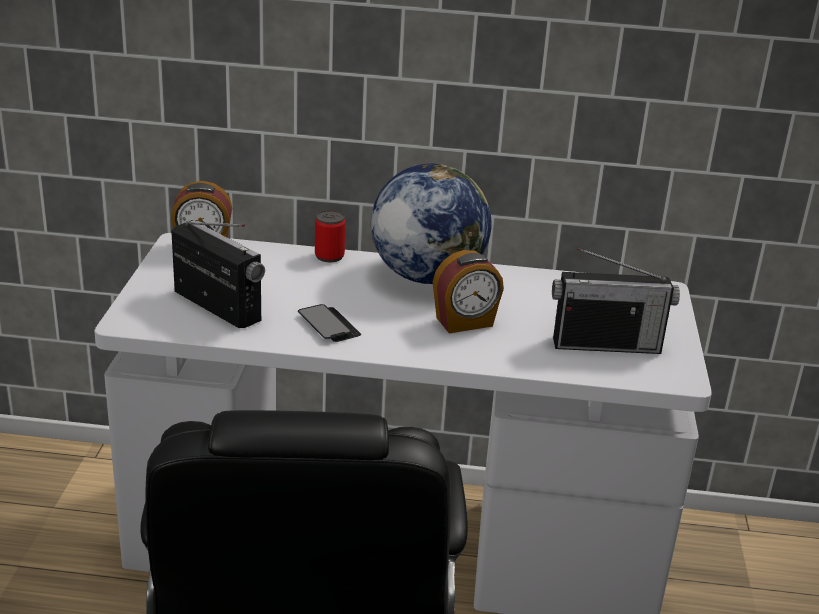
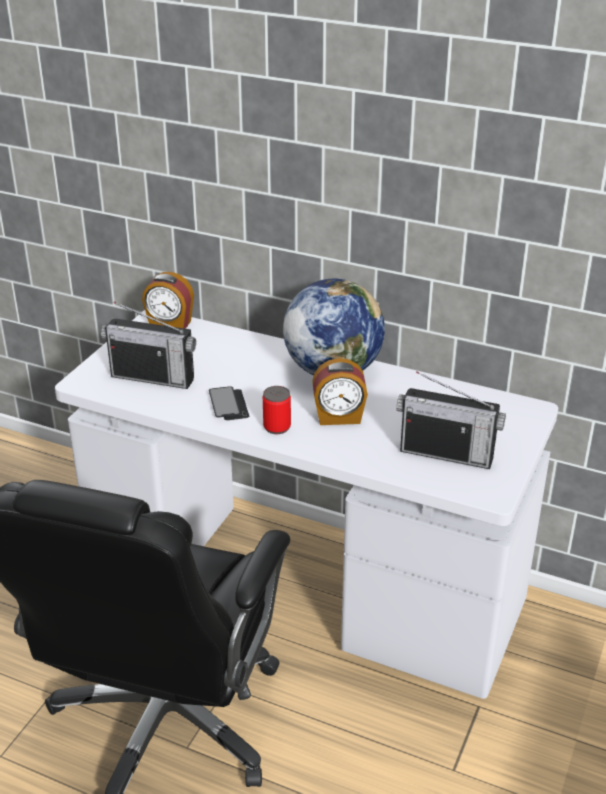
camera: 20 degrees right, 5 degrees up
radio [171,220,265,328] -> radio turned 135 degrees clockwise [101,302,196,389]
can [315,210,345,262] -> can moved to [263,386,291,434]

